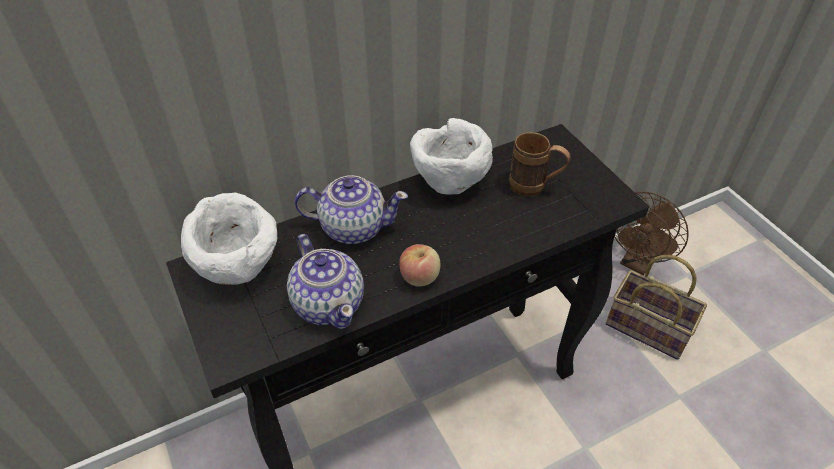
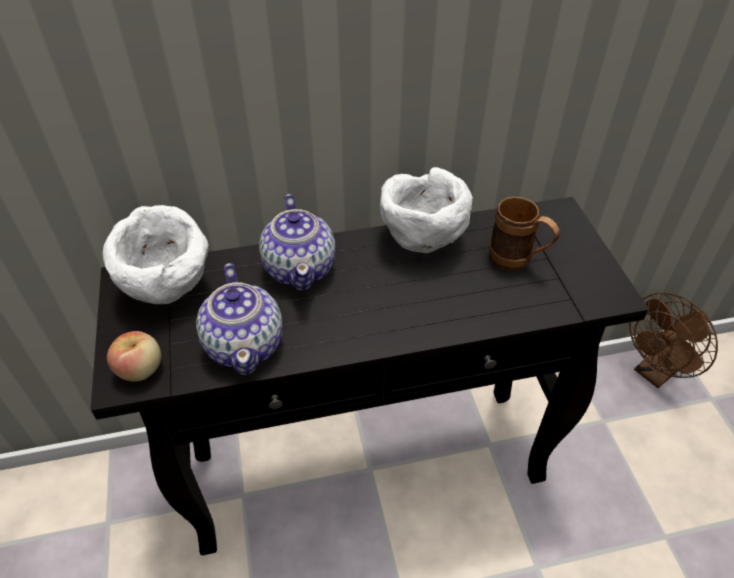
camera: 15 degrees right, 0 degrees up
teapot [294,175,408,244] -> teapot turned 60 degrees clockwise [259,194,336,291]
apple [399,244,440,287] -> apple moved to [107,331,161,382]
basket [606,255,707,360] -> none

